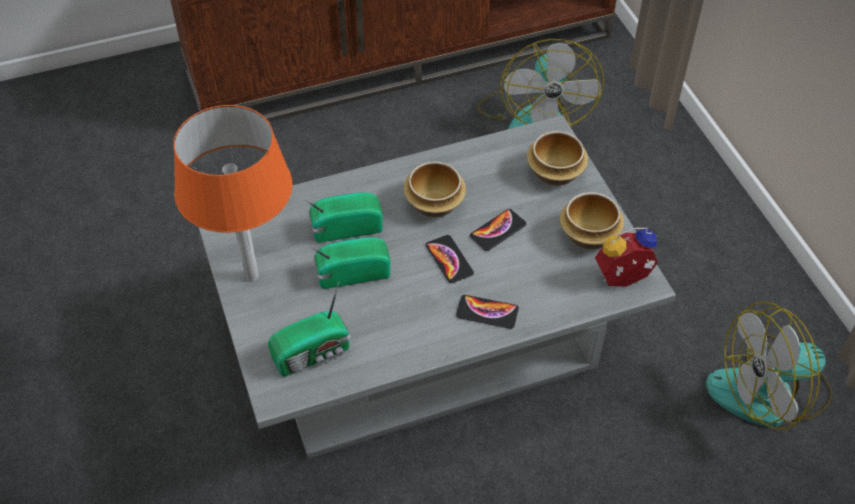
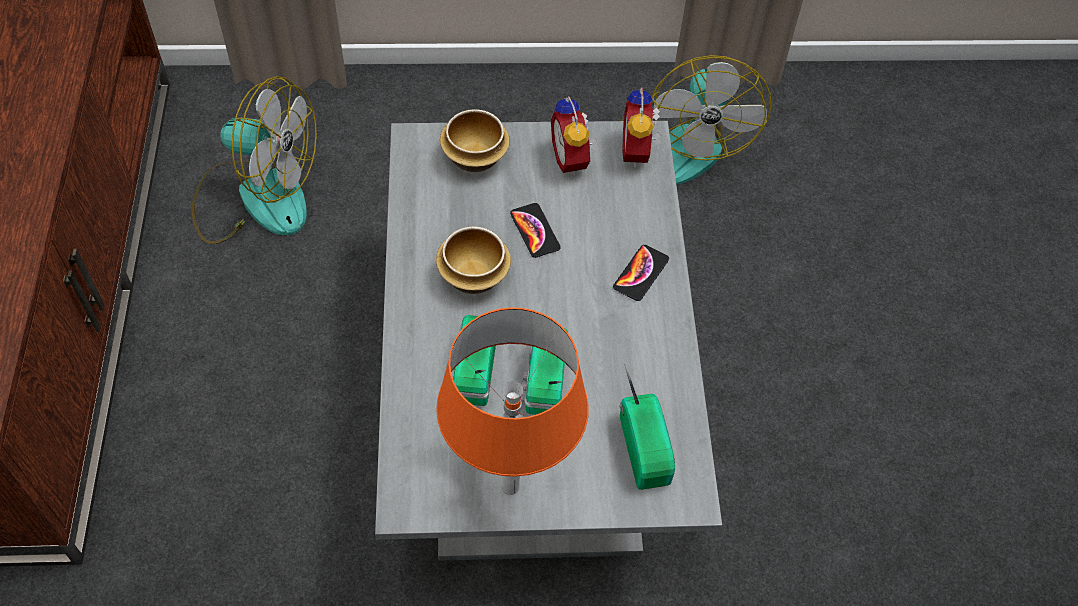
camera: 75 degrees left, 5 degrees up
phone [426,235,474,283] -> none
bowl [560,192,624,250] -> alarm clock [551,96,597,176]

